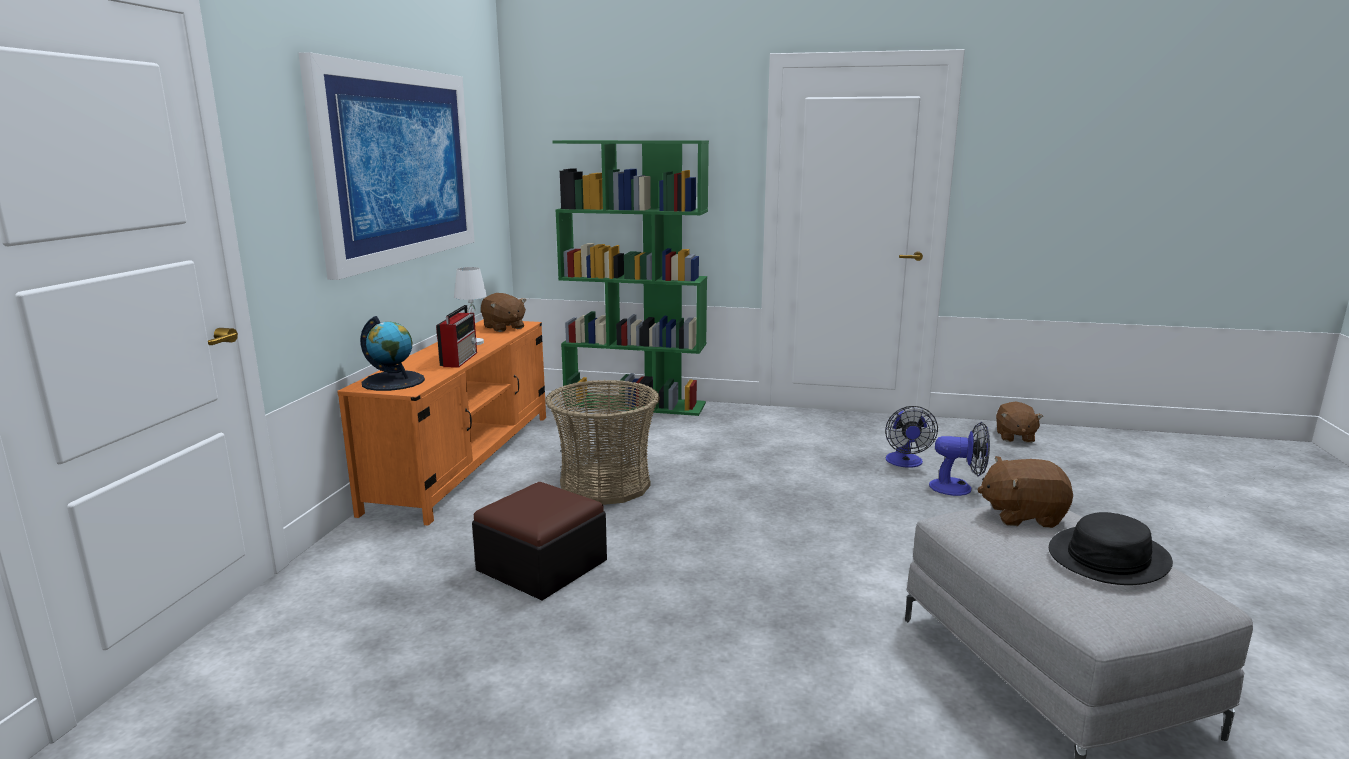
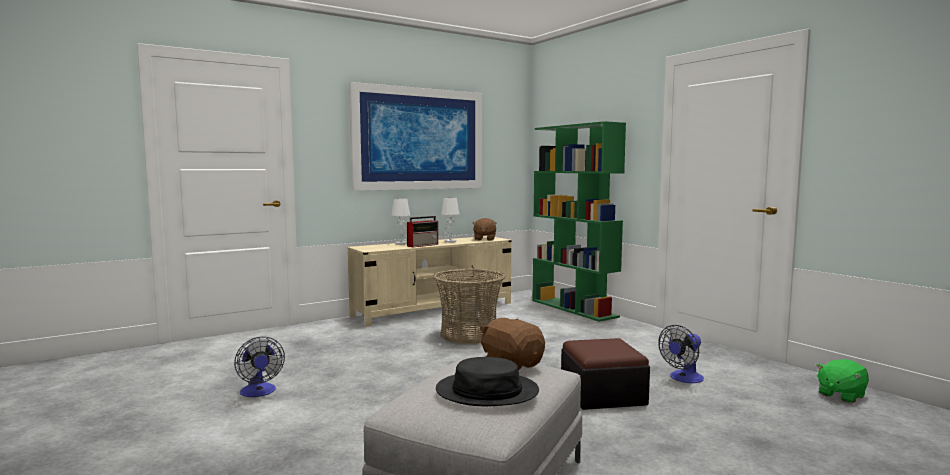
camera: 45 degrees right, 10 degrees down
orange tv stand [337,319,546,526] -> beige tv stand [347,236,512,327]
globe [360,316,425,391] -> none
ottoman [472,482,607,601] -> ottoman moved to [561,338,650,410]
fan [929,422,990,496] -> fan moved to [234,336,285,397]
brown plush toy [996,402,1043,443] -> green plush toy [816,359,869,403]
none -> white table lamp [391,198,410,245]

